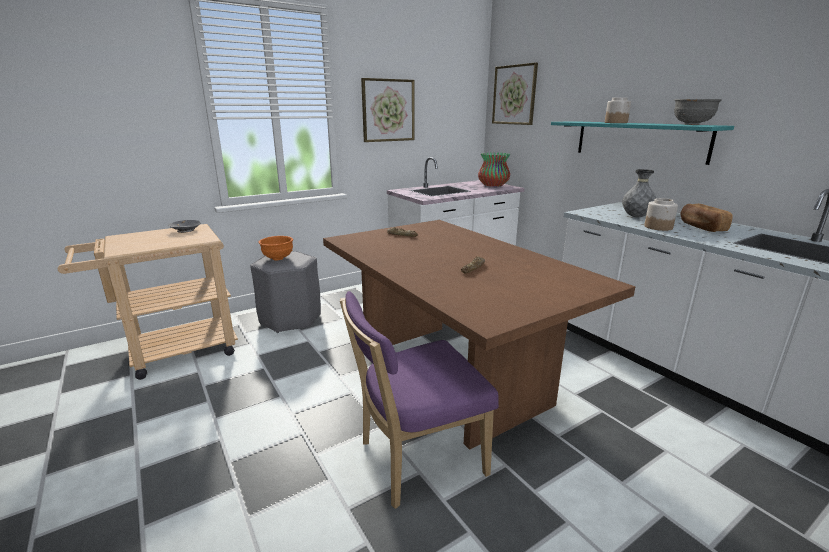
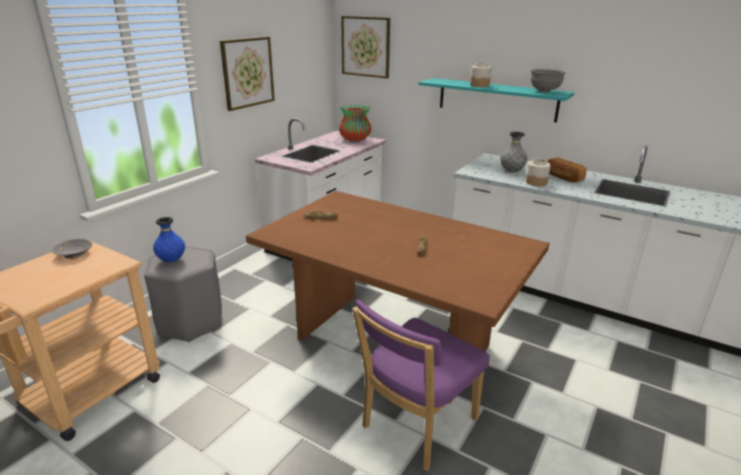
camera: 25 degrees left, 5 degrees up
orange bowl [259,236,293,260] -> blue vase [153,217,185,262]

